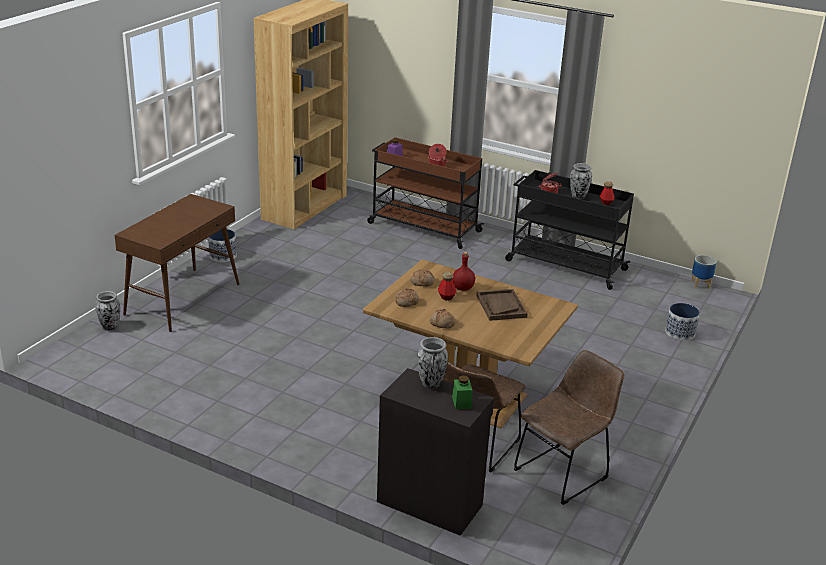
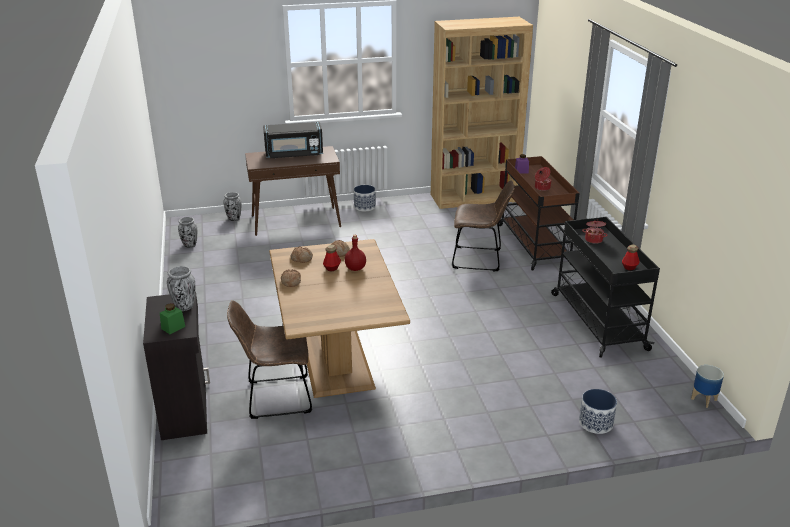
camera: 50 degrees right, 0 degrees up
brown tray [476,289,528,321] -> none
brown chair [514,350,624,505] -> brown chair moved to [452,180,515,271]
vase [570,163,592,199] -> vase moved to [178,217,197,248]
none -> black microwave [263,122,323,158]

